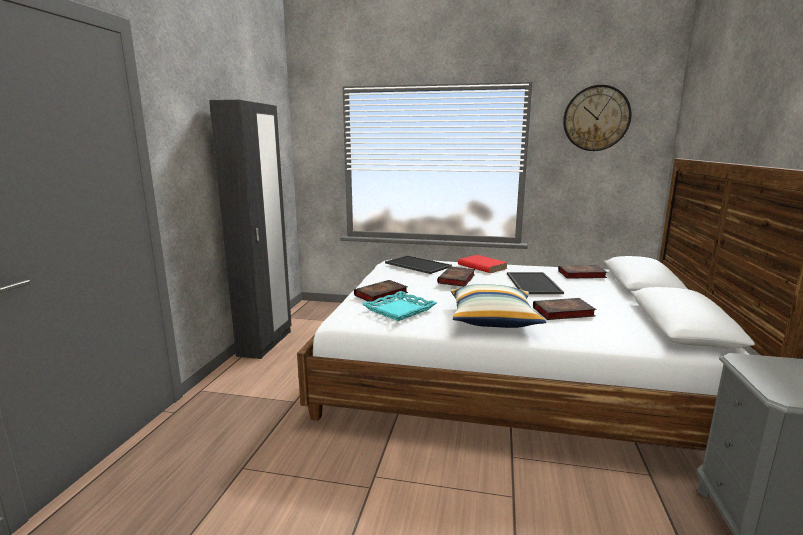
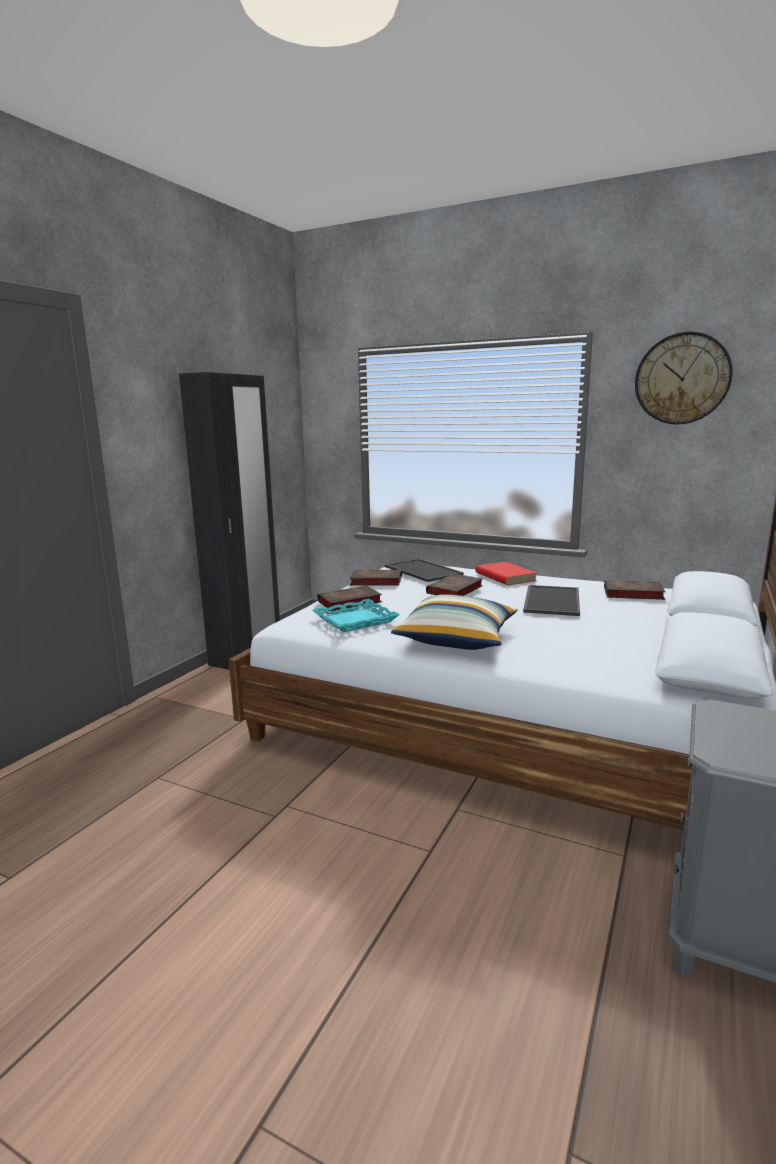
camera: 15 degrees right, 0 degrees up
book [533,298,596,320] -> book moved to [349,570,402,586]

